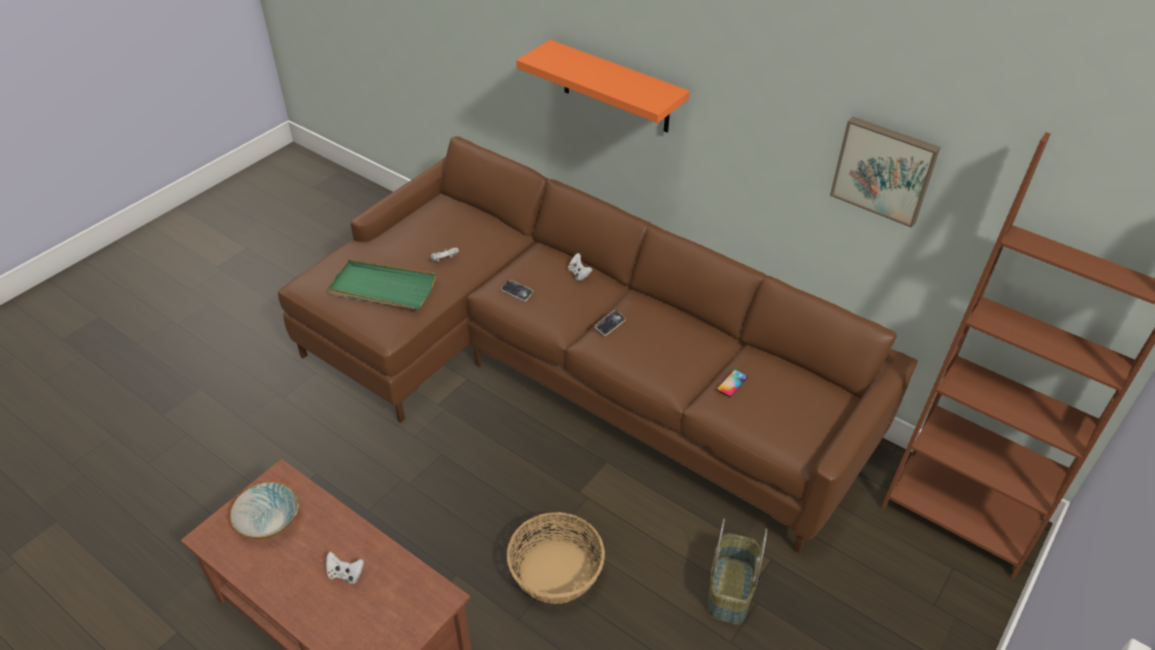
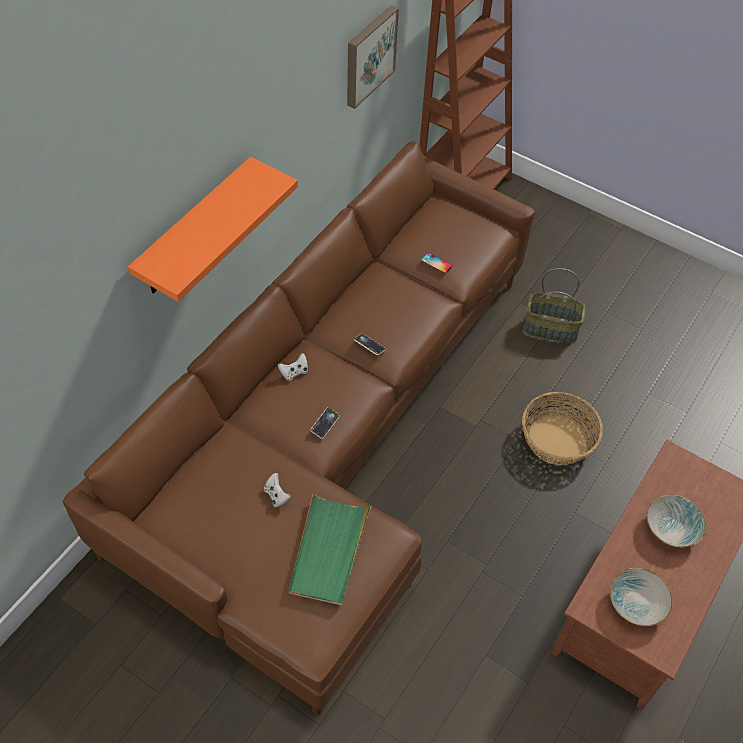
camera: 95 degrees left, 10 degrees up
white game controller [326,552,364,584] -> bowl [647,494,706,548]

